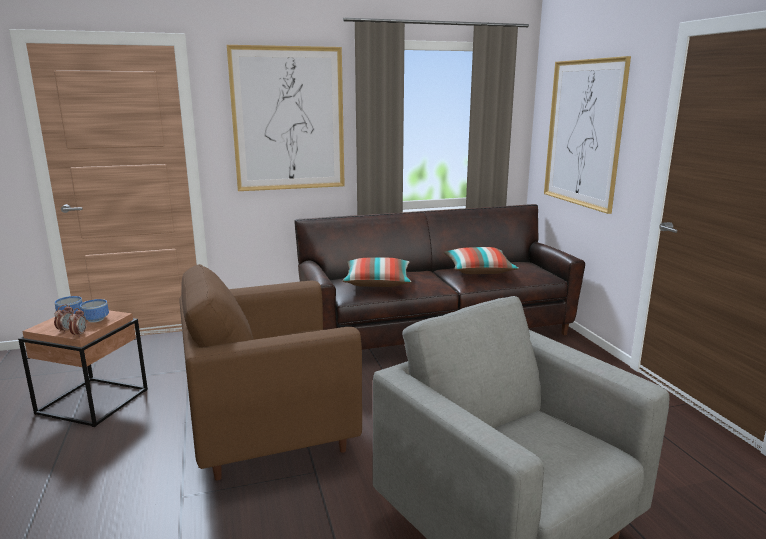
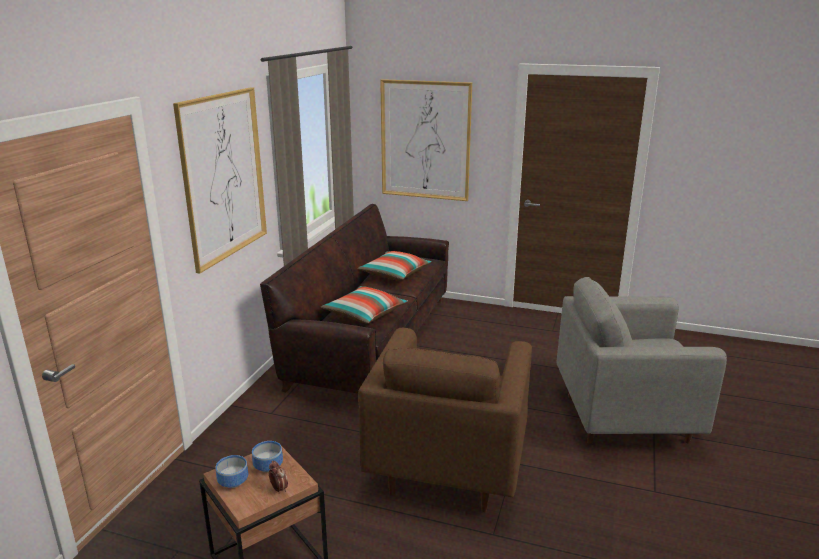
camera: 55 degrees left, 5 degrees up
alarm clock [69,308,87,337] -> none

